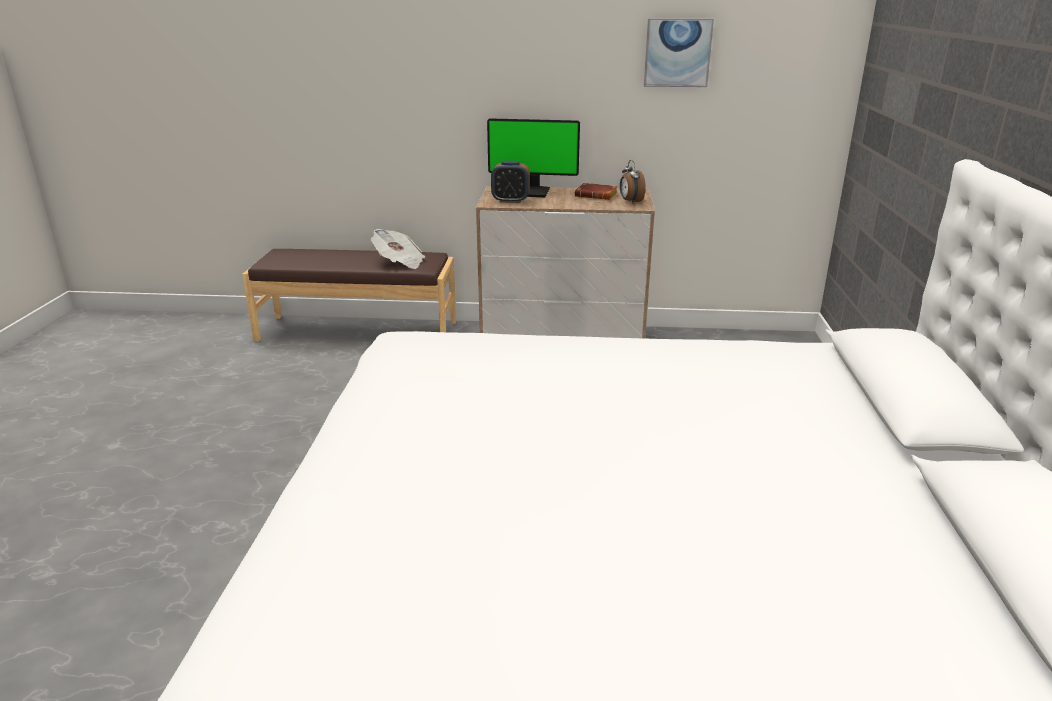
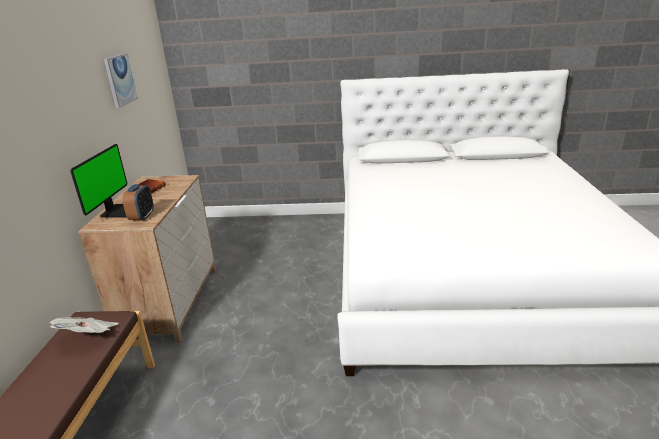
camera: 90 degrees left, 0 degrees up
alarm clock [620,160,646,203] -> none

